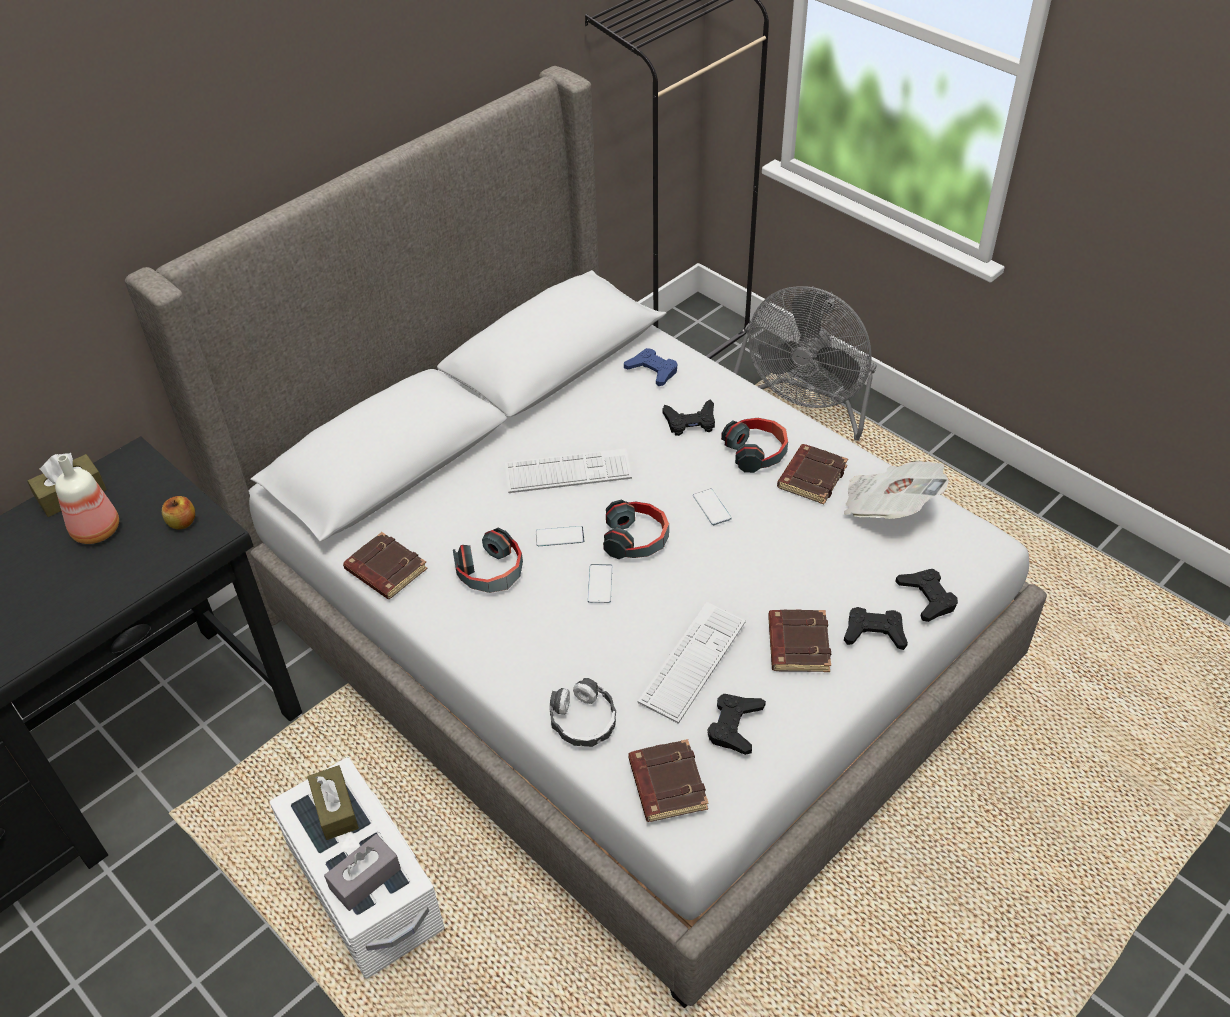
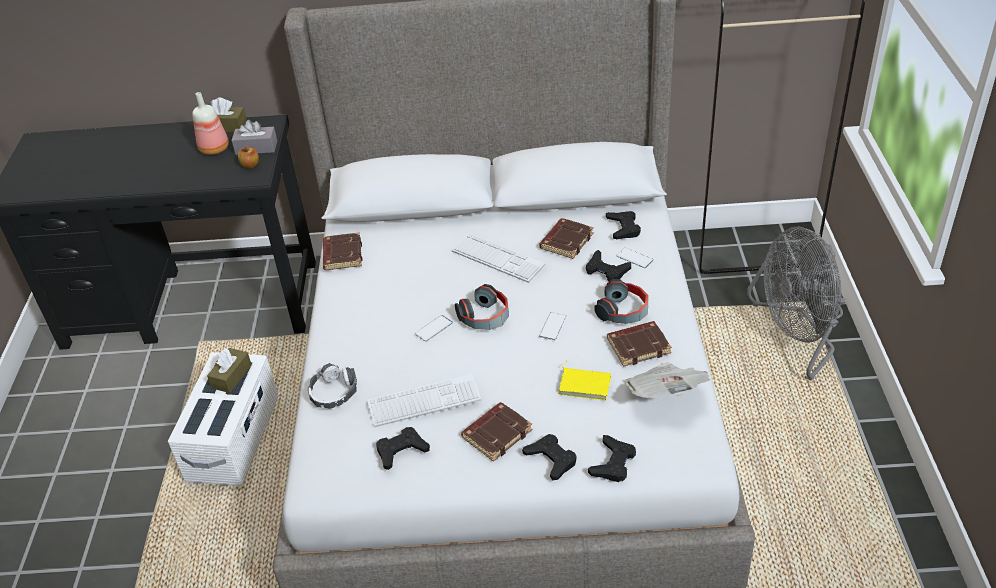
camera: 45 degrees right, 5 degrees down
grey tissue box [324,834,401,911] -> grey tissue box moved to [231,120,277,155]
headphones [453,527,523,593] -> none
phone [536,526,584,546] -> phone moved to [616,248,654,268]
blue game controller [624,348,678,386] -> black game controller [606,211,641,239]
brown book [628,739,709,822] -> brown book moved to [540,218,594,259]
none -> yellow book [558,361,611,401]

